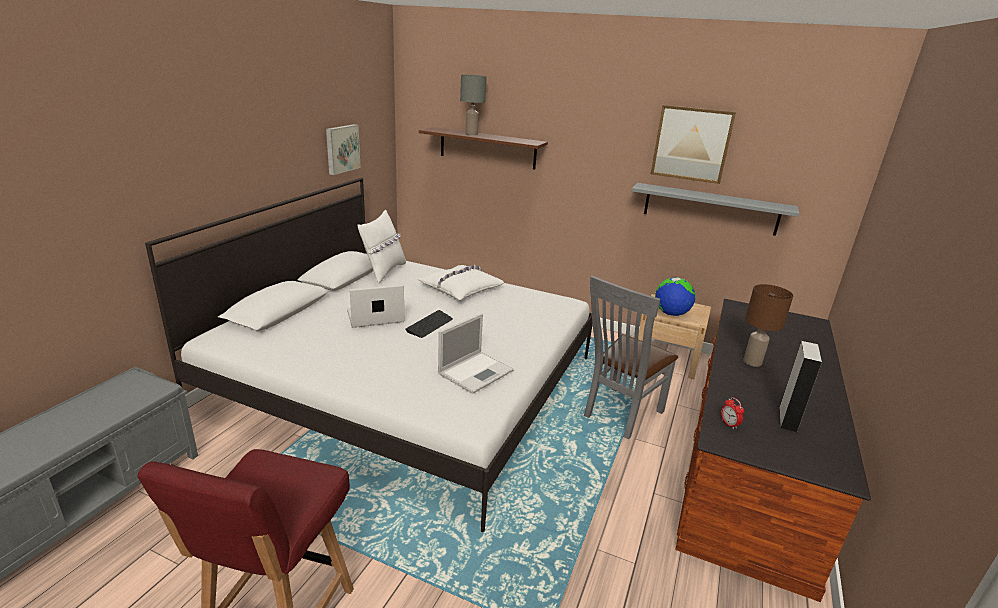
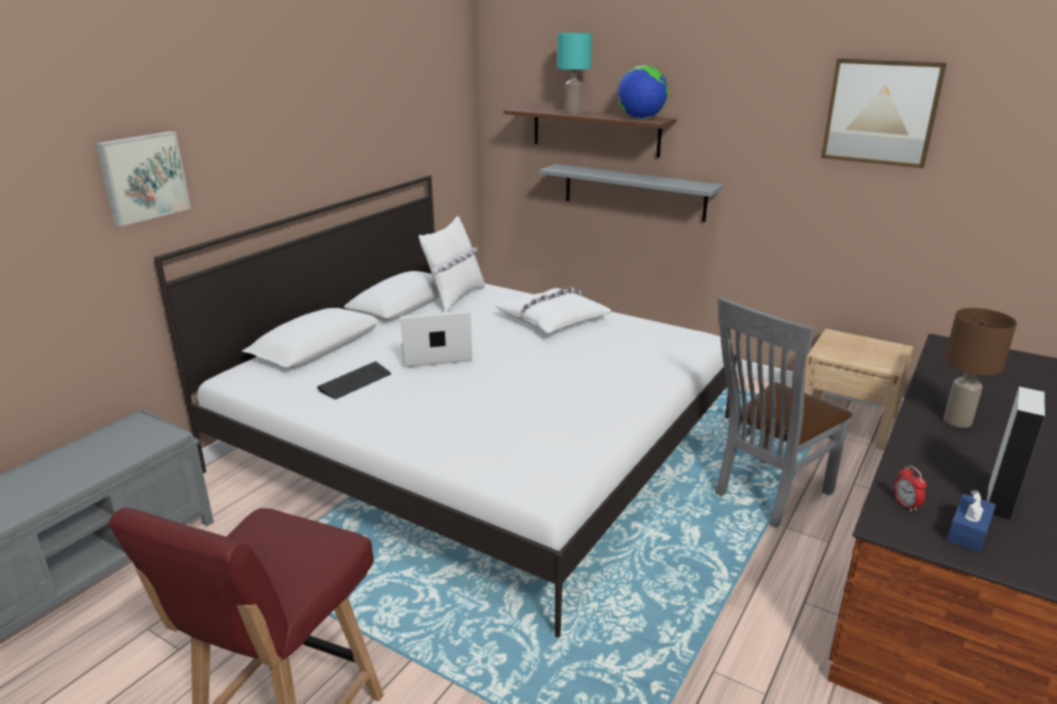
camera: 10 degrees right, 0 degrees up
picture [326,124,361,175] -> picture moved to [95,131,191,227]
keyboard [406,310,453,338] -> keyboard moved to [317,361,391,399]
laptop [438,313,514,394] -> none
grey table lamp [460,75,487,136] -> turquoise table lamp [557,33,592,114]
grey shelf [632,183,799,236] -> grey shelf moved to [539,164,724,222]
globe [655,277,696,316] -> globe moved to [618,65,668,119]
none -> blue tissue box [947,490,996,552]

